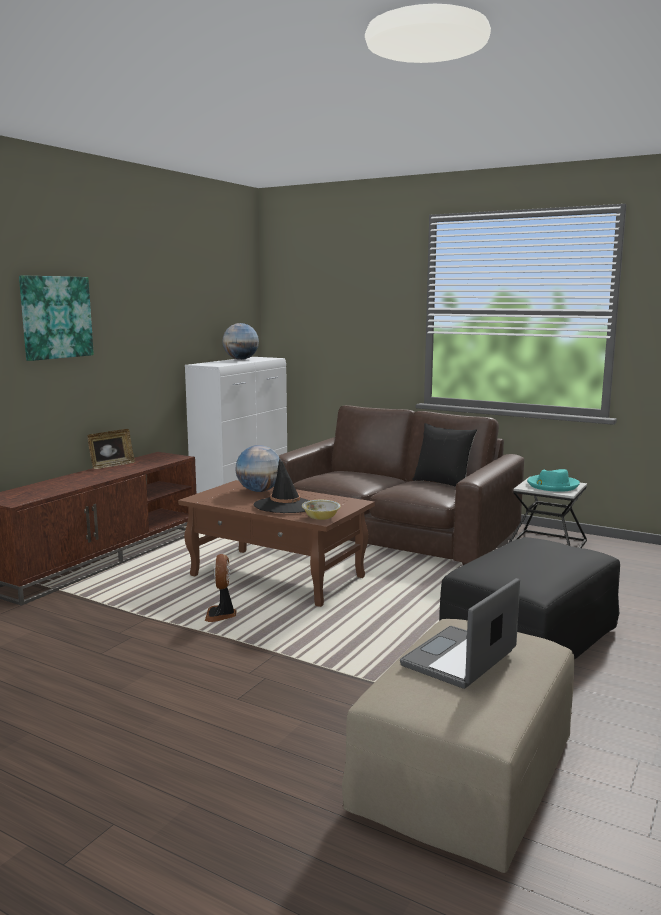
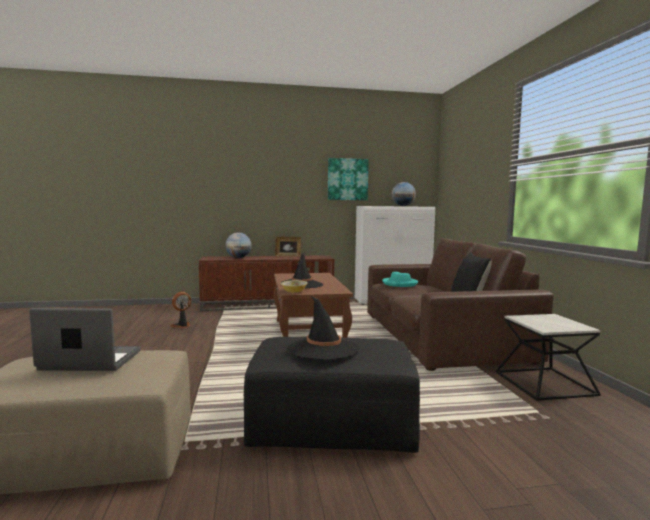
camera: 50 degrees right, 5 degrees down
picture [19,275,94,361] -> picture moved to [328,158,369,200]
fan [205,554,237,622] -> fan moved to [170,291,191,328]
globe [235,445,280,492] -> globe moved to [225,232,252,258]
turquoise hat [527,469,580,492] -> turquoise hat moved to [382,272,418,287]
none -> black hat [287,296,360,360]

